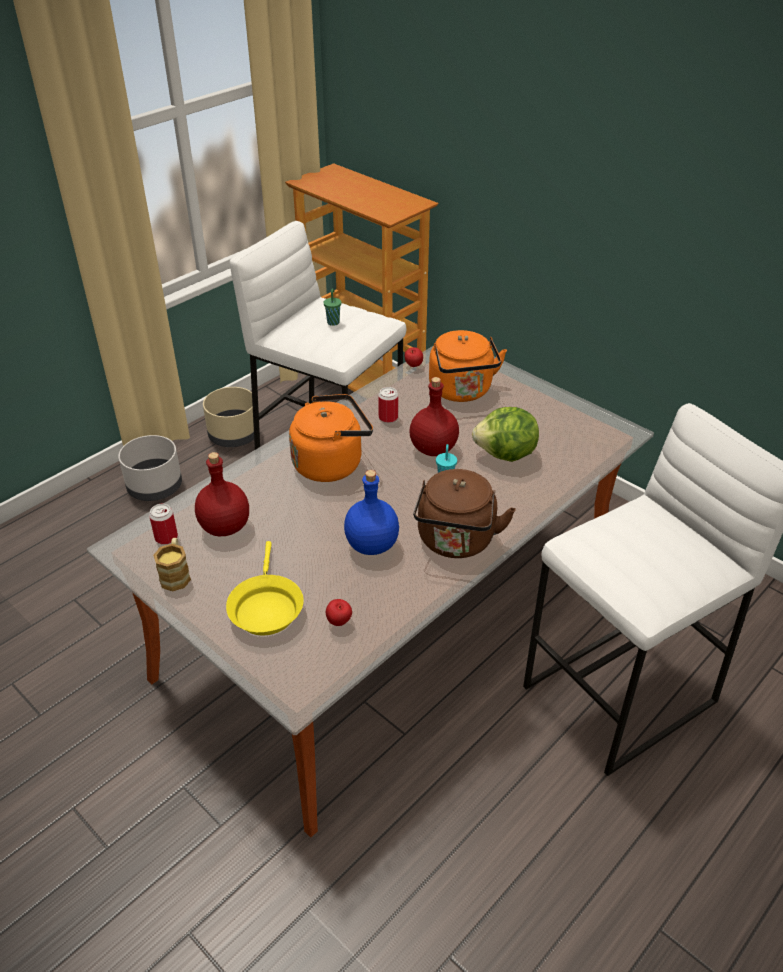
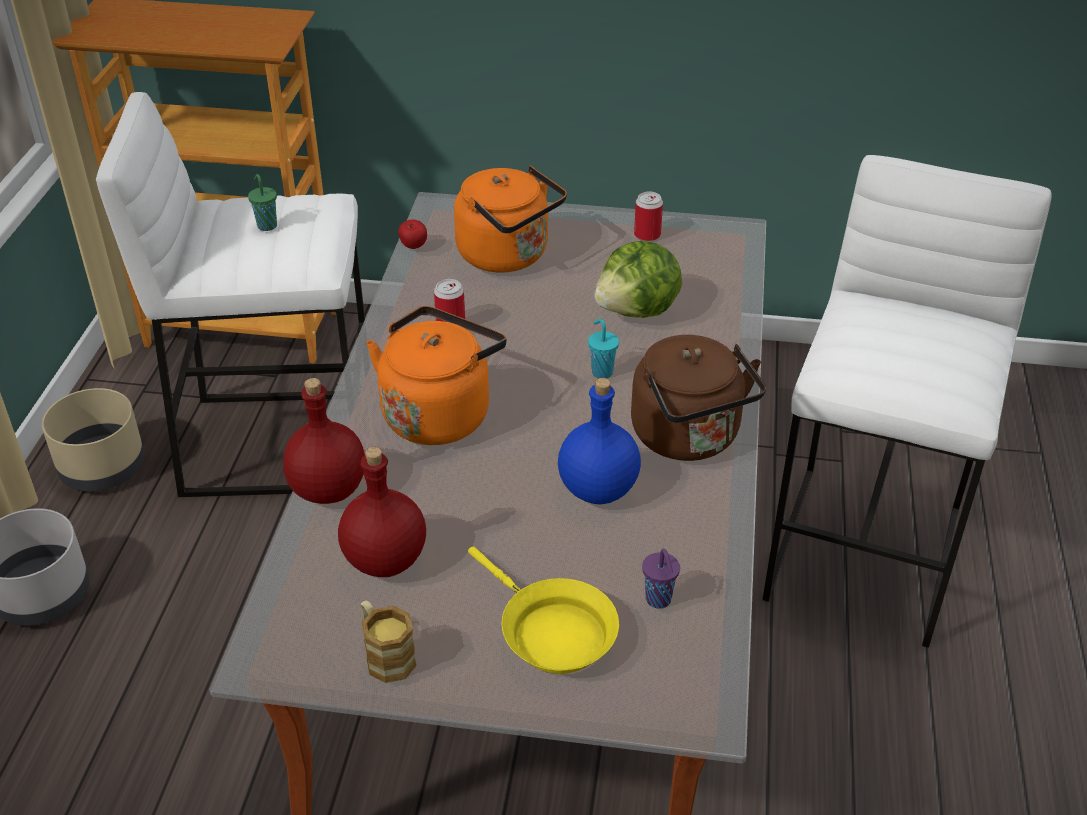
camera: 35 degrees left, 0 degrees up
can [149,504,178,545] -> can moved to [634,191,663,241]
apple [326,599,352,626] -> purple cup [642,548,680,608]
red bottle [409,377,459,456] -> red bottle moved to [283,378,365,504]

